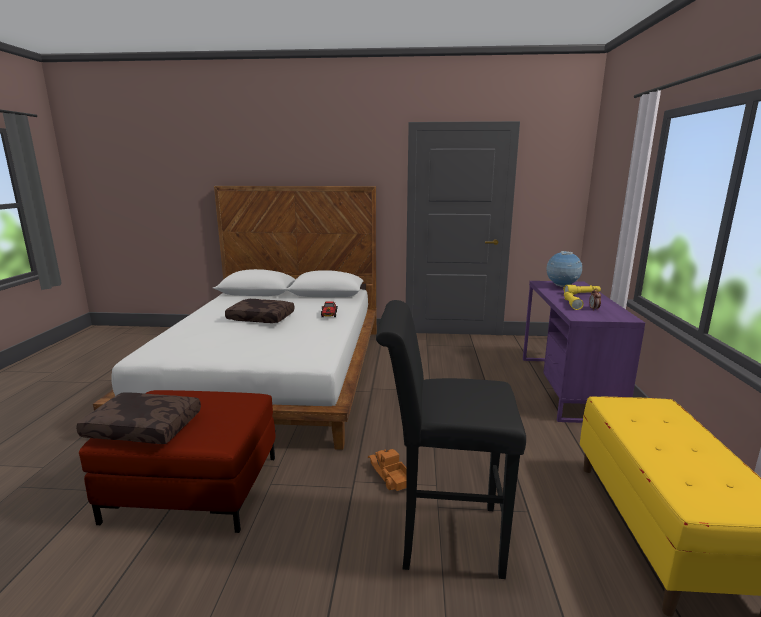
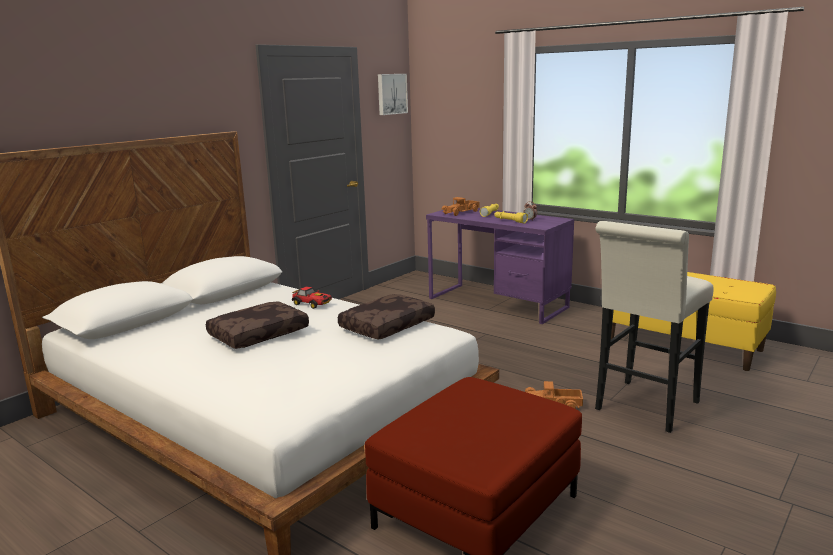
camera: 55 degrees left, 0 degrees up
brown pillow [76,392,201,444] -> brown pillow moved to [338,294,435,340]
black stool [376,300,526,579] -> white stool [595,221,714,433]
globe [546,251,582,287] -> toy truck [442,197,480,216]
none -> picture [378,74,408,115]

